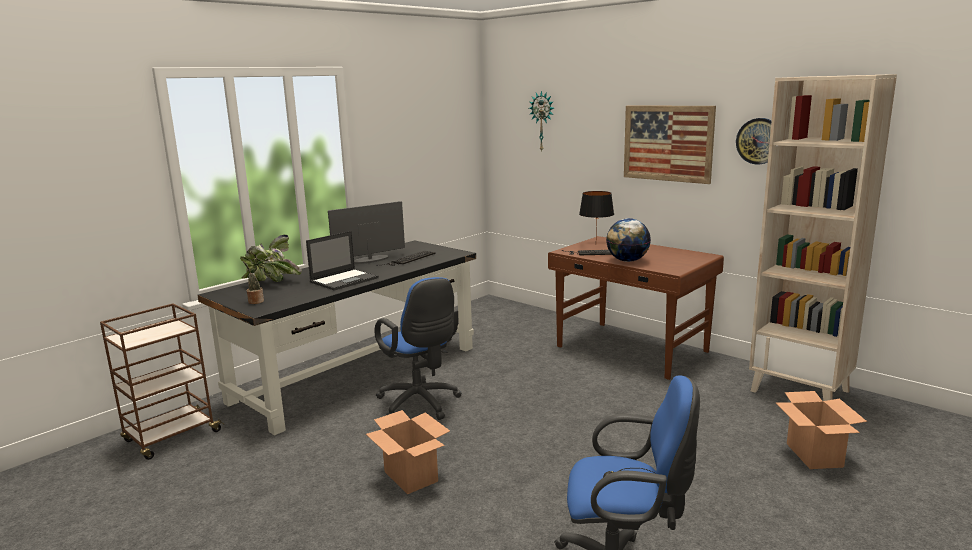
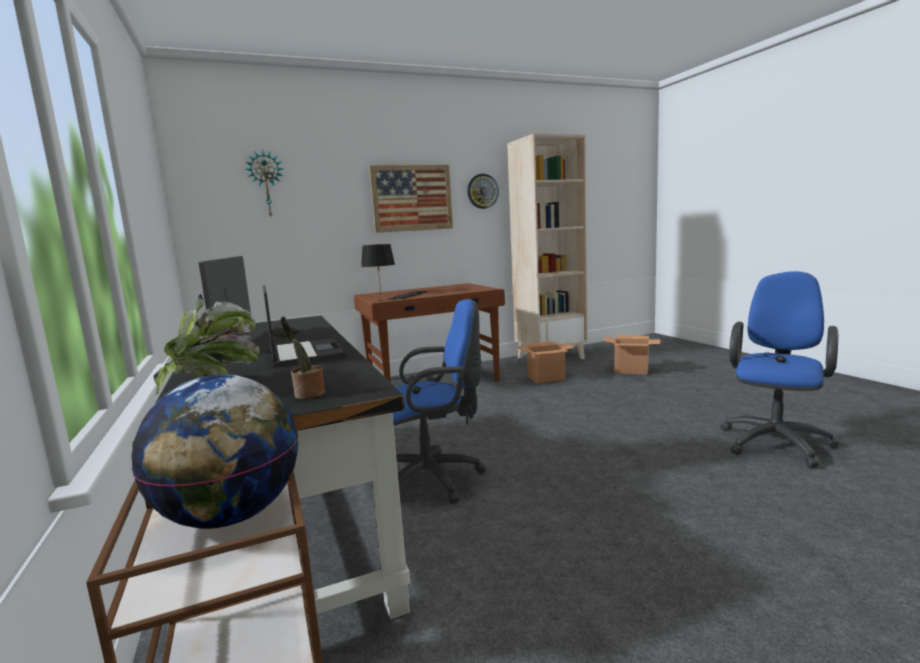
camera: 65 degrees left, 5 degrees down
cardboard box [366,410,450,494] -> cardboard box moved to [518,341,576,383]
globe [606,218,651,262] -> globe moved to [131,375,298,529]

